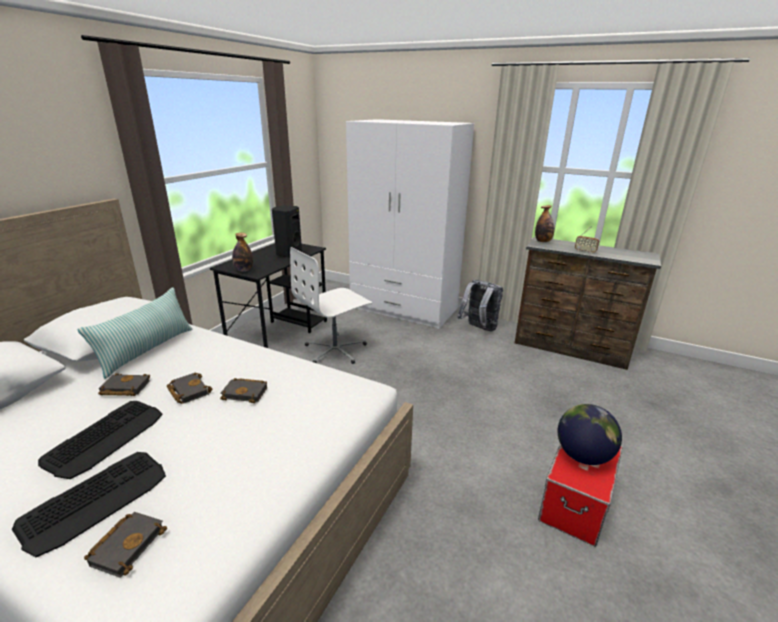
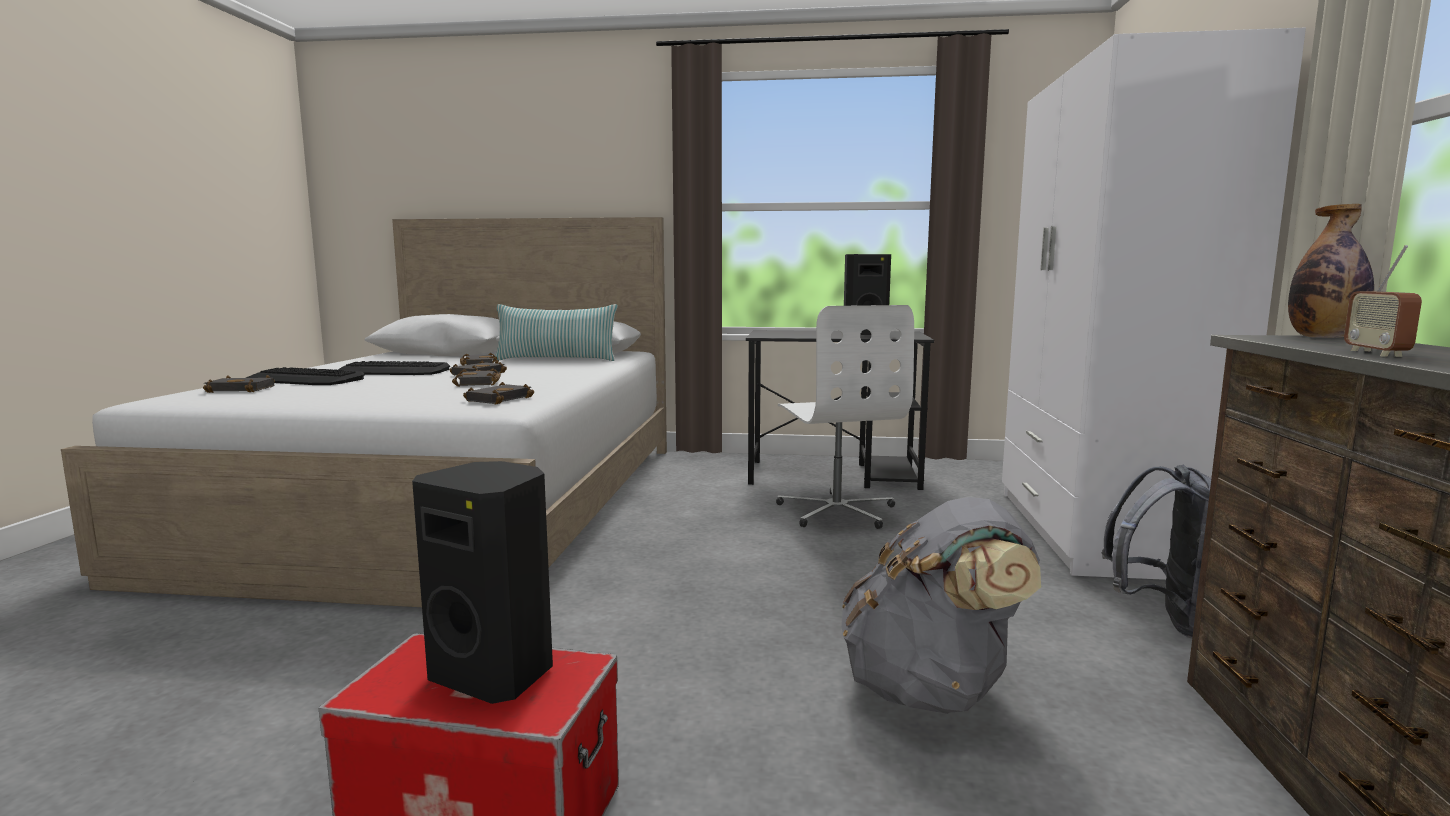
camera: 70 degrees right, 15 degrees down
bottle [232,233,253,272] -> none
white office chair [290,247,372,364] -> white office chair turned 135 degrees counterclockwise [776,305,914,529]
globe [557,404,622,465] -> black speaker [412,461,553,704]
none -> black book [463,382,534,405]
none -> grey backpack [841,497,1041,714]

